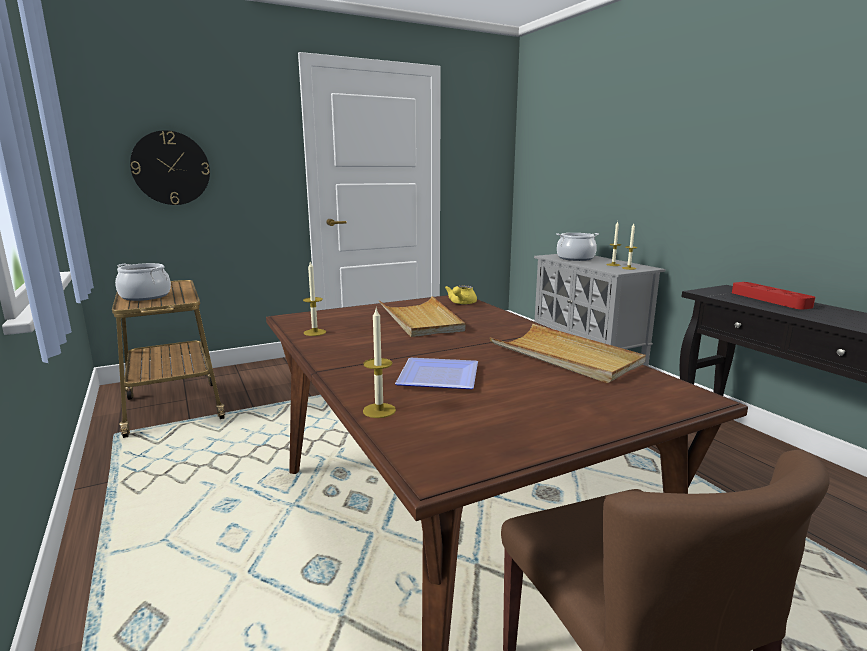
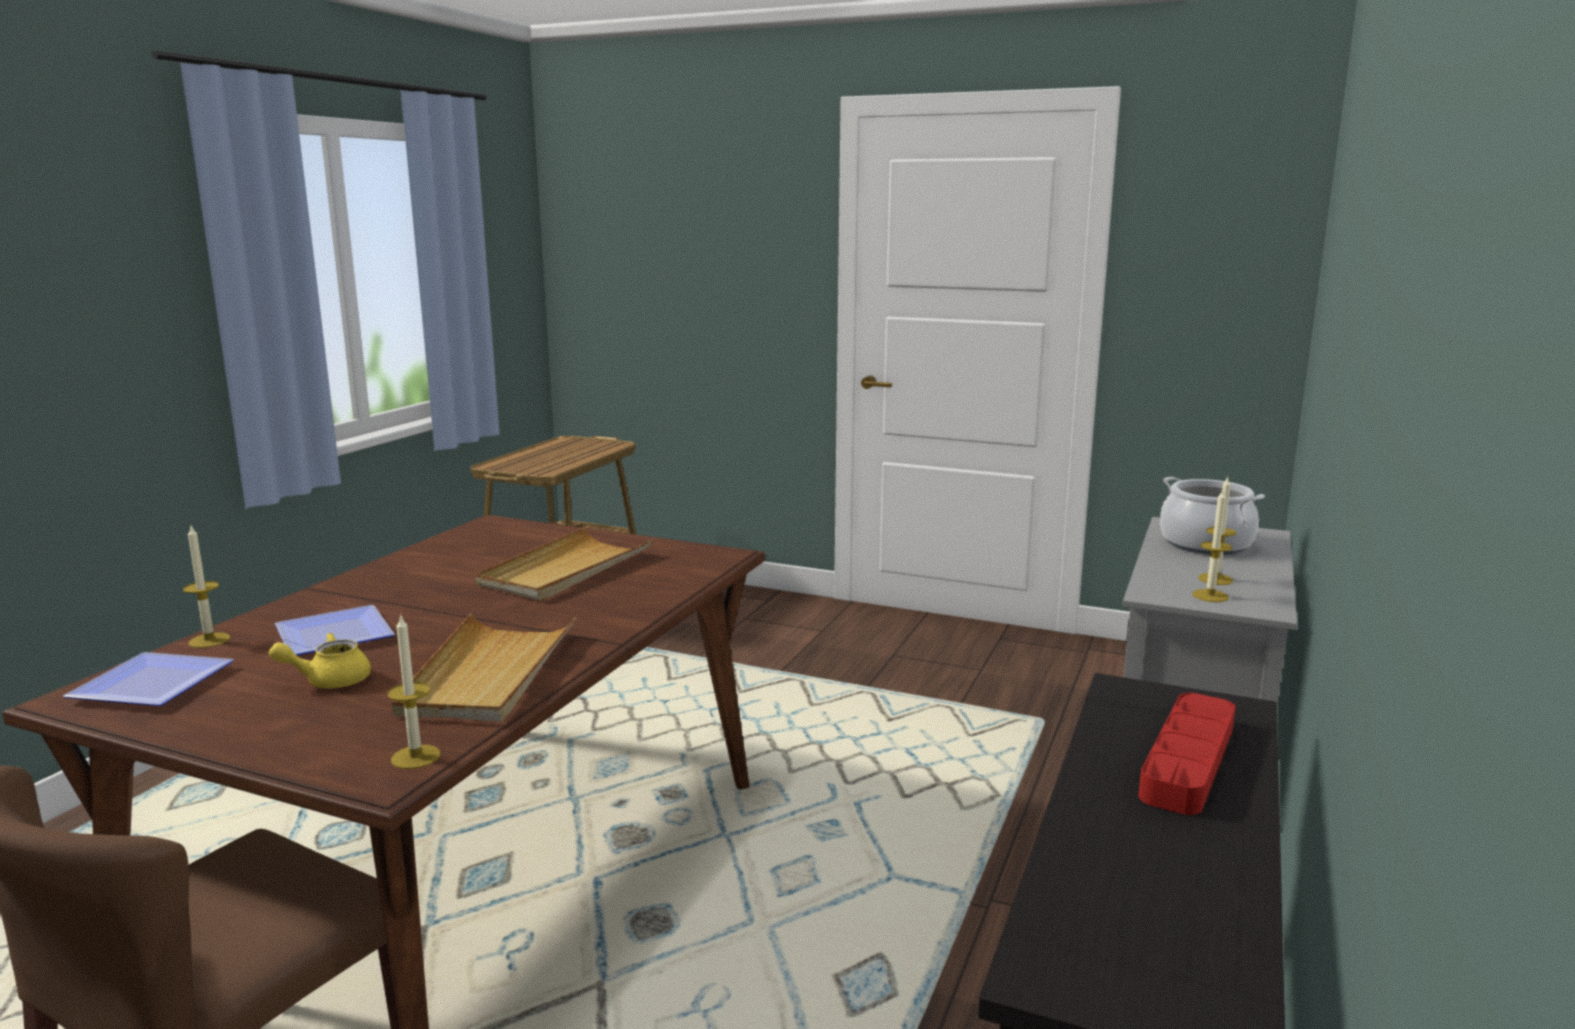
camera: 50 degrees right, 0 degrees up
cooking pot [115,263,171,301] -> none
wall clock [130,130,210,205] -> none
candle [303,262,326,336] -> candle moved to [388,614,441,769]
yellow teapot [445,285,477,305] -> yellow teapot moved to [269,633,371,688]
none -> plate [63,652,234,706]

